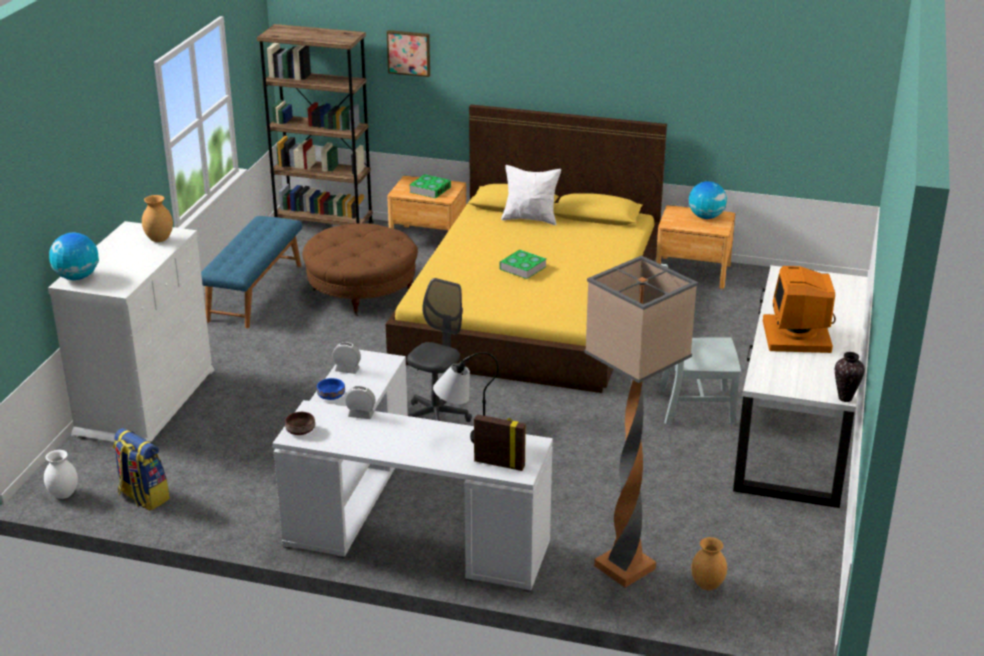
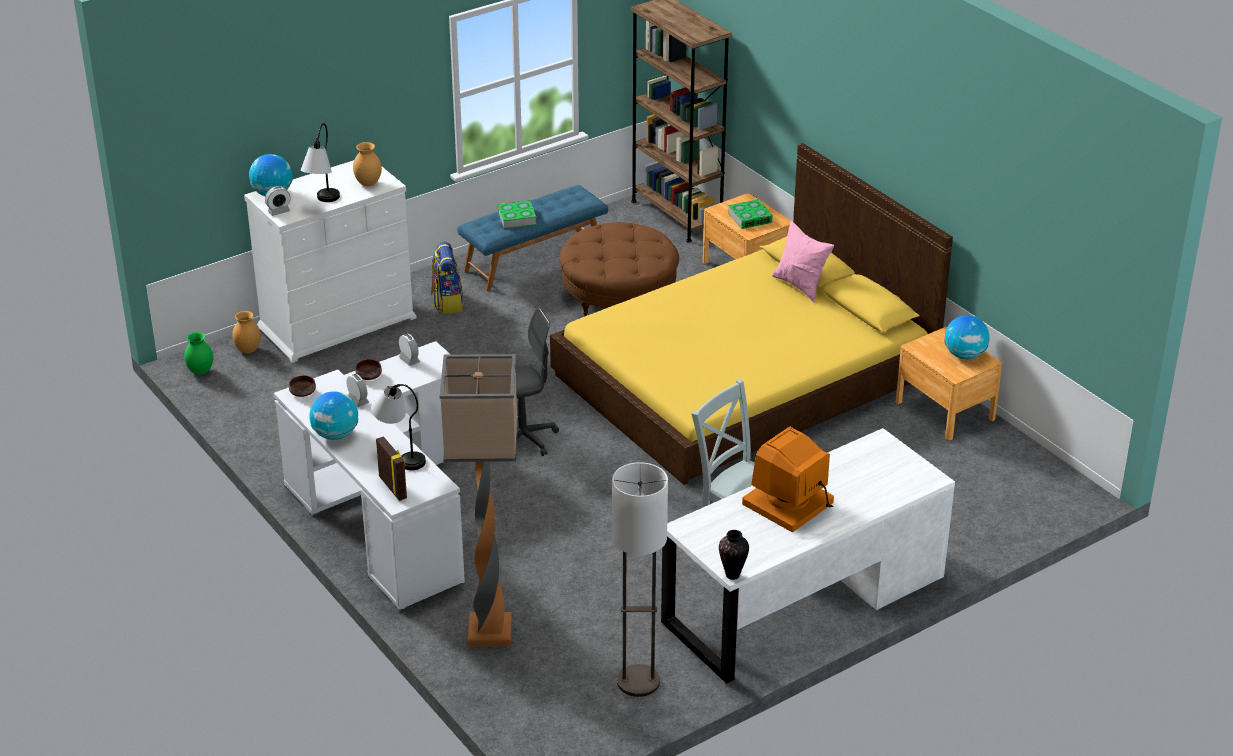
camera: 40 degrees right, 5 degrees up
white vase [44,450,78,499] -> green vase [184,332,213,375]
backpack [113,428,170,511] -> backpack moved to [431,242,464,314]
blue bowl [317,378,345,400] -> brown bowl [355,359,382,380]
picture [387,30,430,77] -> none
book [499,250,547,279] -> book moved to [498,201,536,228]
white pillow [501,165,561,225] -> pink pillow [772,220,834,303]
brown vase [691,537,727,590] -> brown vase moved to [232,311,261,354]
none -> alarm clock [265,186,291,216]
none -> table lamp [301,123,340,202]
none -> globe [309,391,358,440]
none -> floor lamp [612,462,668,697]

